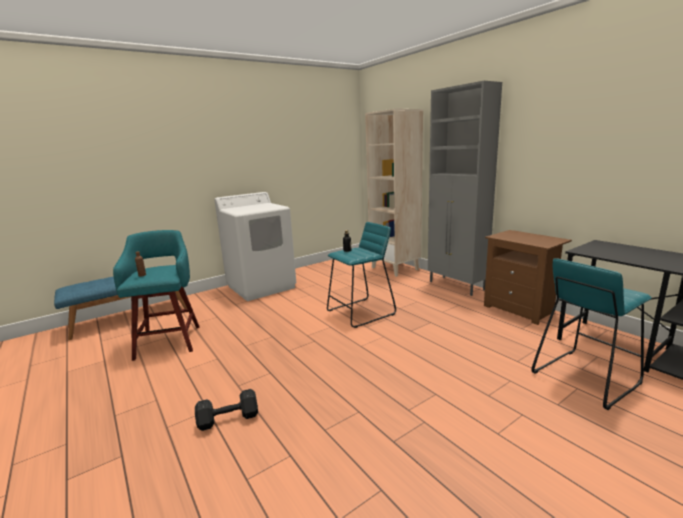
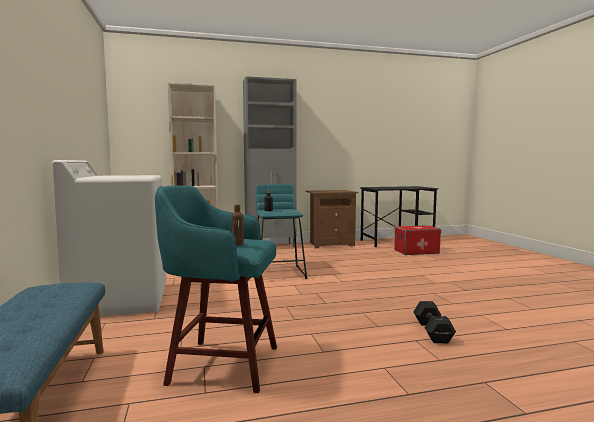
camera: 70 degrees left, 10 degrees down
turquoise stool [531,258,652,410] -> storage box [394,225,441,255]

